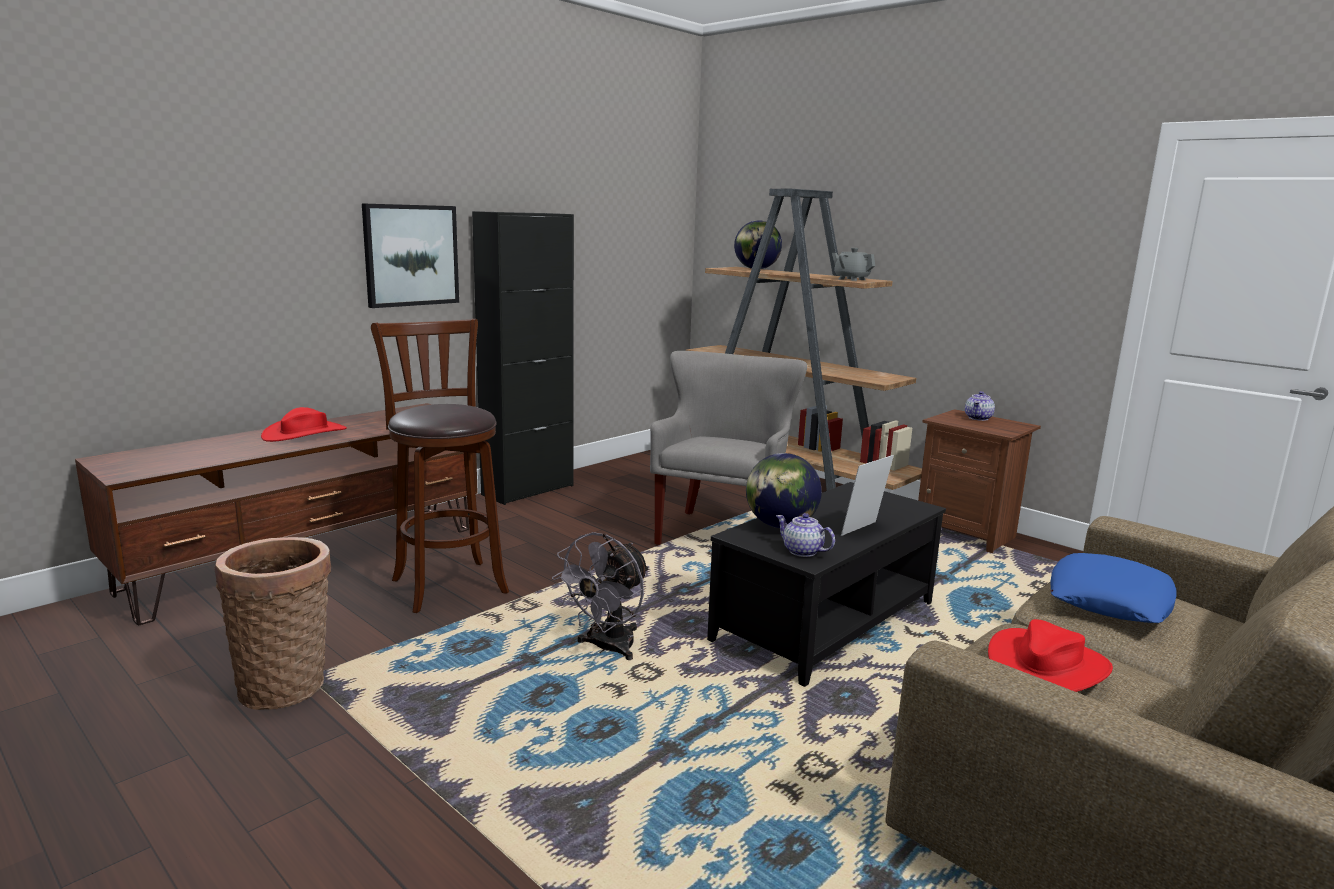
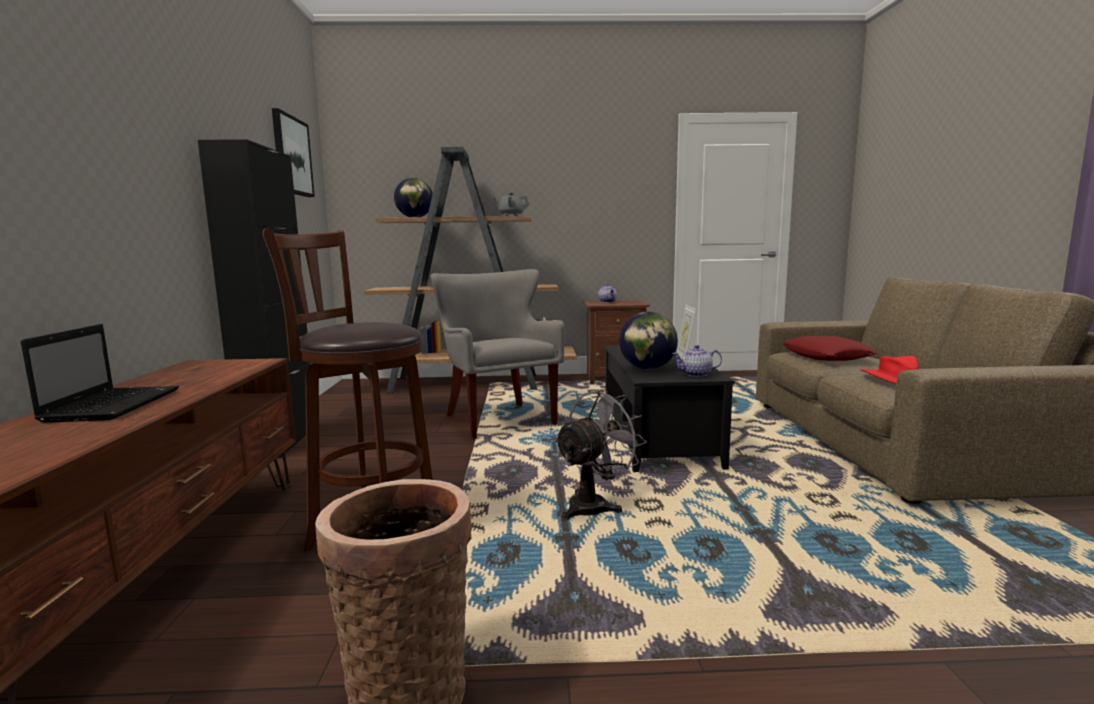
camera: 45 degrees left, 5 degrees down
red hat [261,407,347,442] -> laptop [21,324,179,423]
picture [362,203,459,308] -> picture moved to [272,108,315,197]
grey fan [552,532,649,660] -> grey fan turned 120 degrees counterclockwise [554,389,647,520]
blue pillow [1050,553,1177,623] -> red pillow [782,336,877,361]

